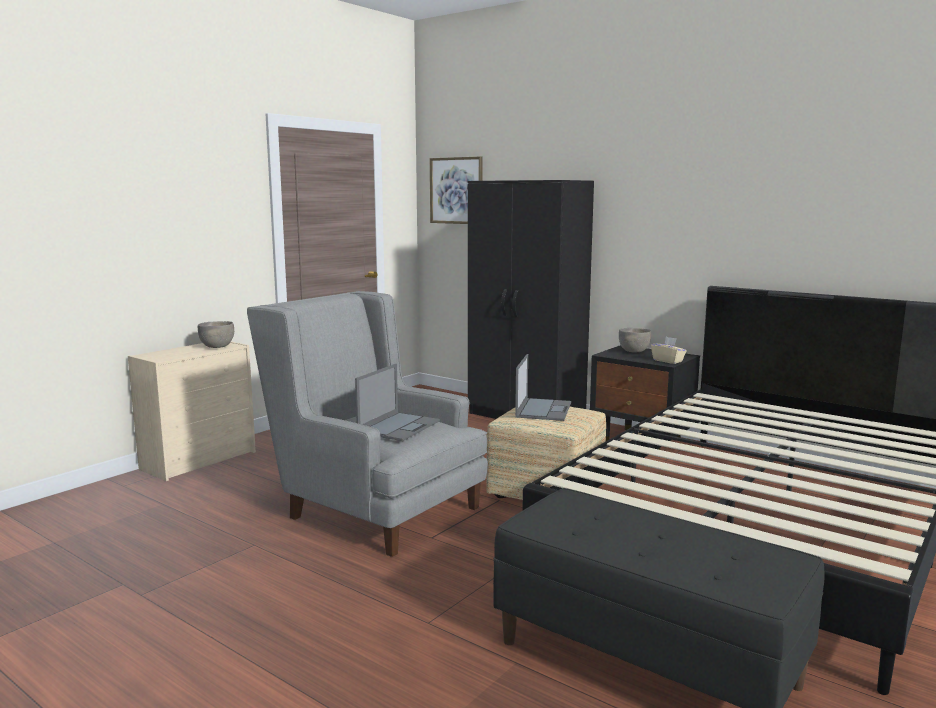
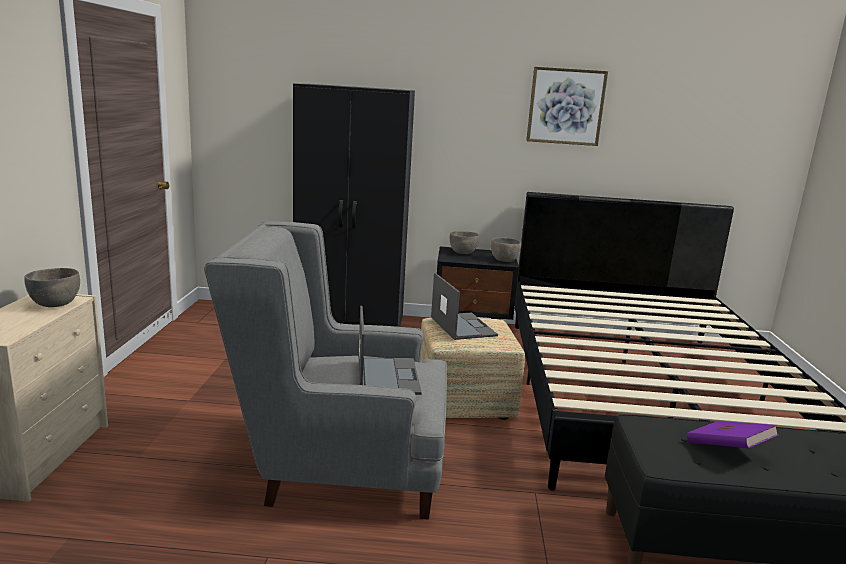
camera: 35 degrees left, 5 degrees up
picture [430,157,483,224] -> picture moved to [526,67,608,146]
beige tissue box [651,337,687,364] -> grey bowl [491,238,521,262]
none -> purple book [687,421,779,448]

